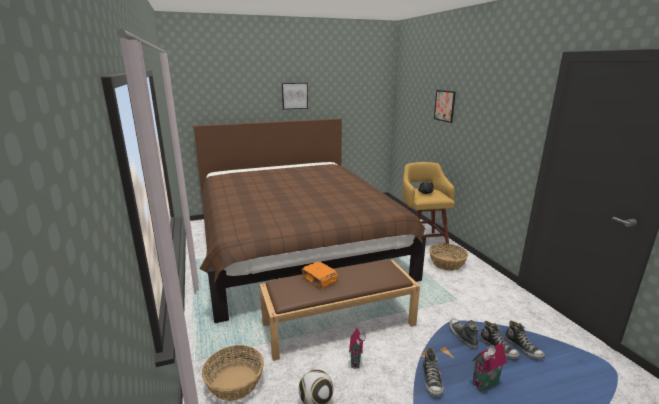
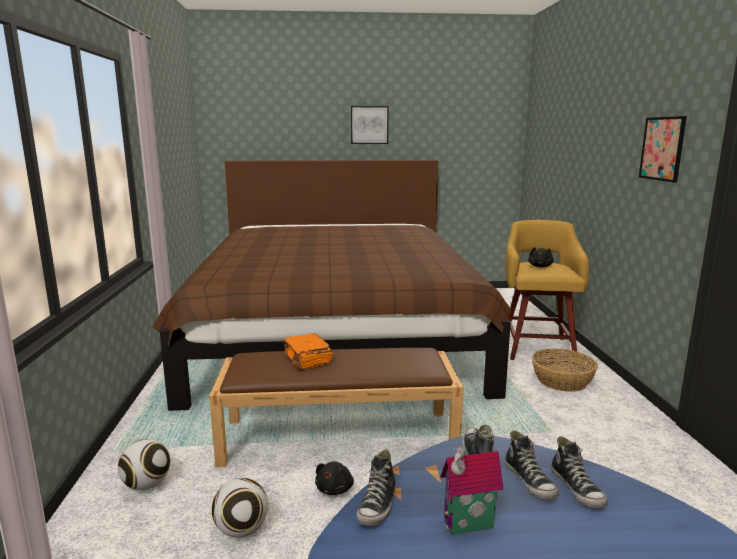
camera: 15 degrees right, 5 degrees down
basket [202,345,264,401] -> football [118,439,170,490]
toy house [349,328,366,369] -> black plush toy [315,462,354,495]
picture [434,90,456,123] -> picture moved to [639,116,687,183]

